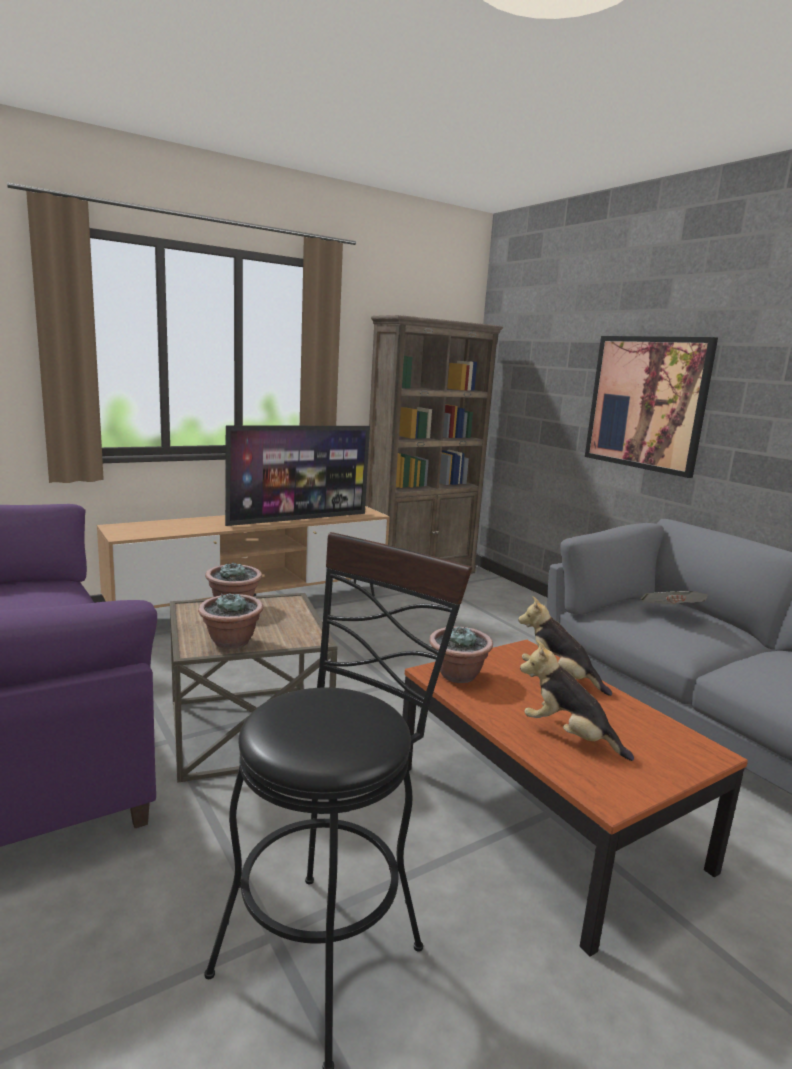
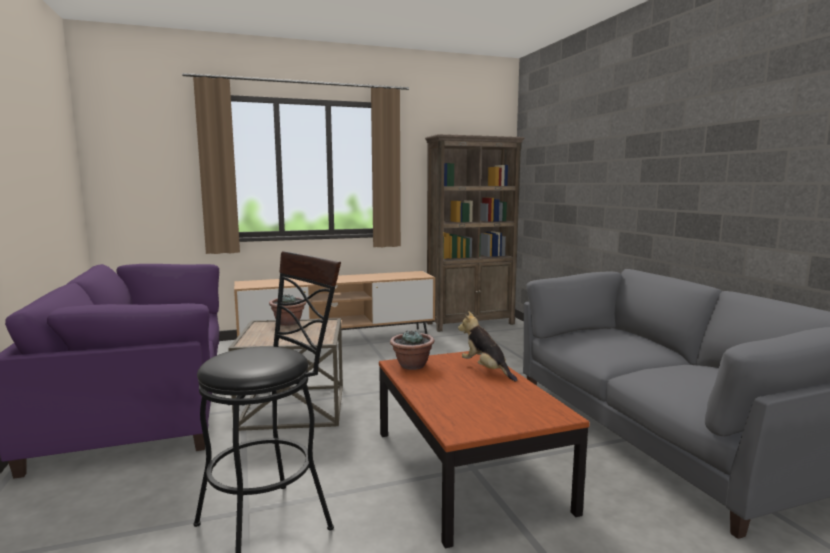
camera: 15 degrees right, 5 degrees down
potted plant [198,593,263,649] -> none
television [225,425,370,526] -> none
plush toy [520,640,634,761] -> none
picture [585,336,718,478] -> none
newspaper [640,591,708,604] -> none

